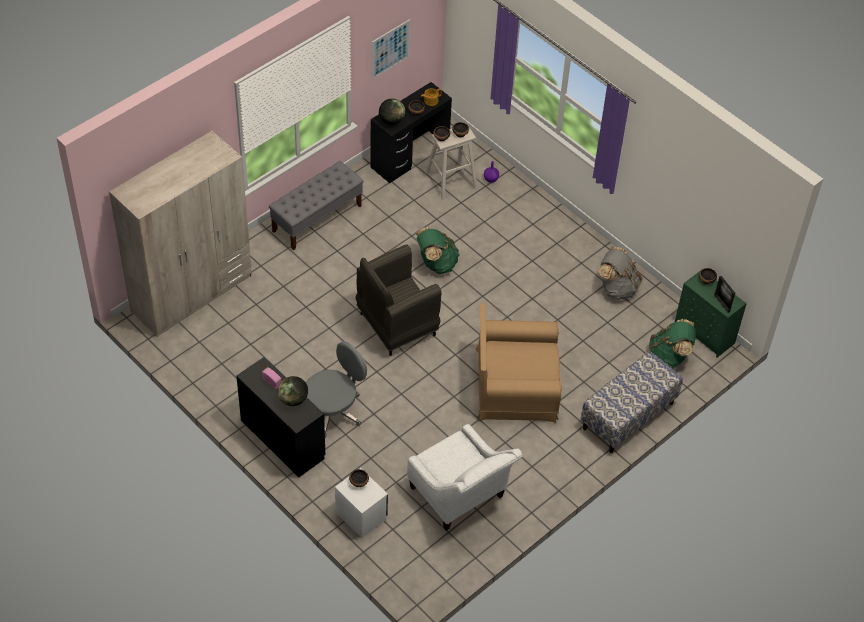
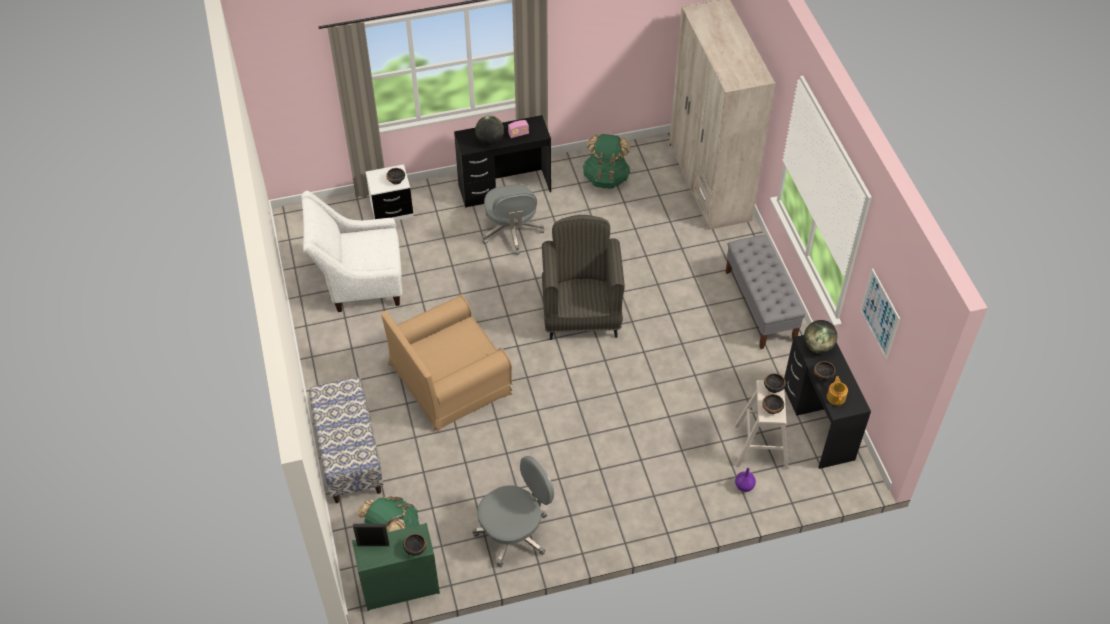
camera: 120 degrees right, 0 degrees up
green backpack [416,227,460,274] -> green backpack moved to [583,134,631,188]
brown armchair [476,303,562,423] -> brown armchair turned 150 degrees counterclockwise [381,294,513,432]
grey backpack [599,247,642,300] -> grey office chair [472,456,554,568]

